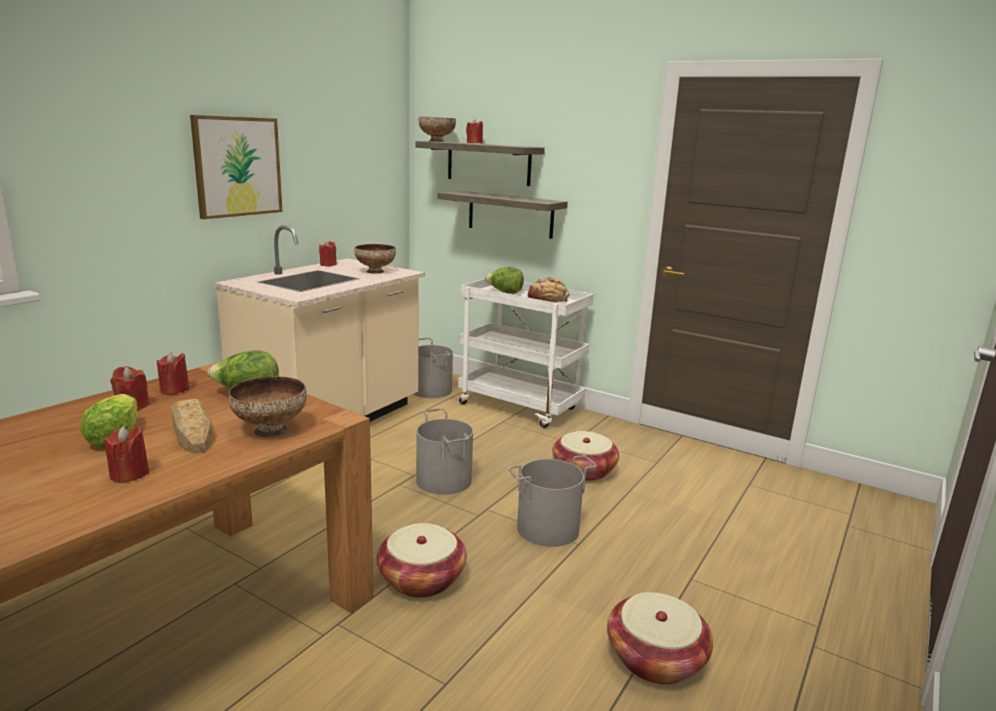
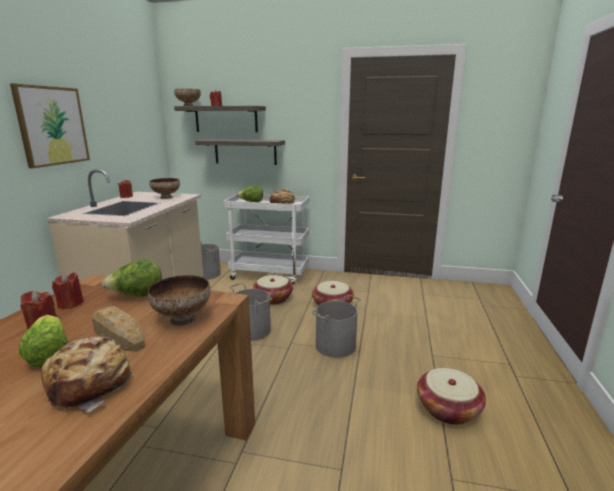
camera: 20 degrees left, 0 degrees up
red candle [104,426,149,483] -> bread [41,337,134,412]
basket [377,523,467,598] -> basket moved to [253,275,293,305]

